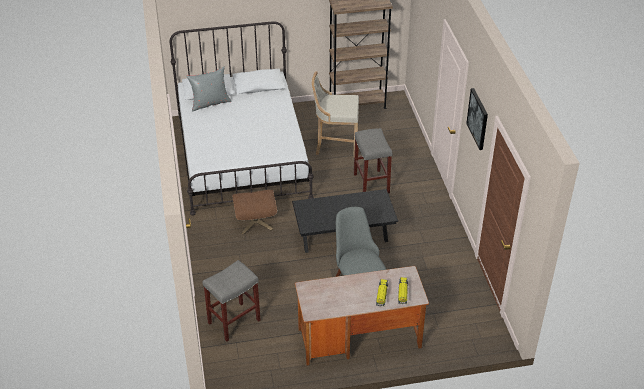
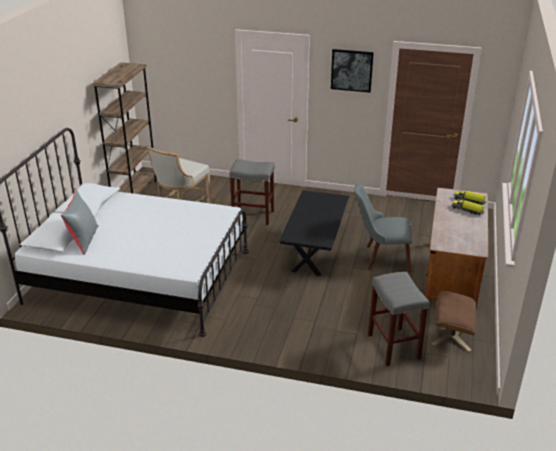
camera: 65 degrees left, 10 degrees down
brown ottoman [232,190,277,234] -> brown ottoman moved to [431,291,476,352]

